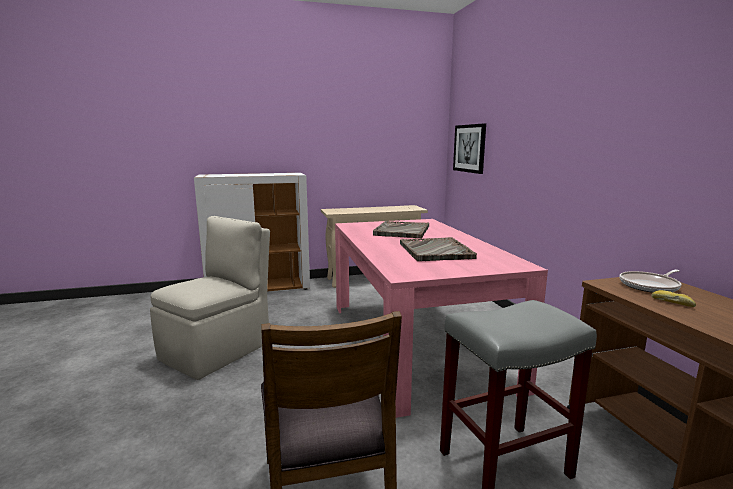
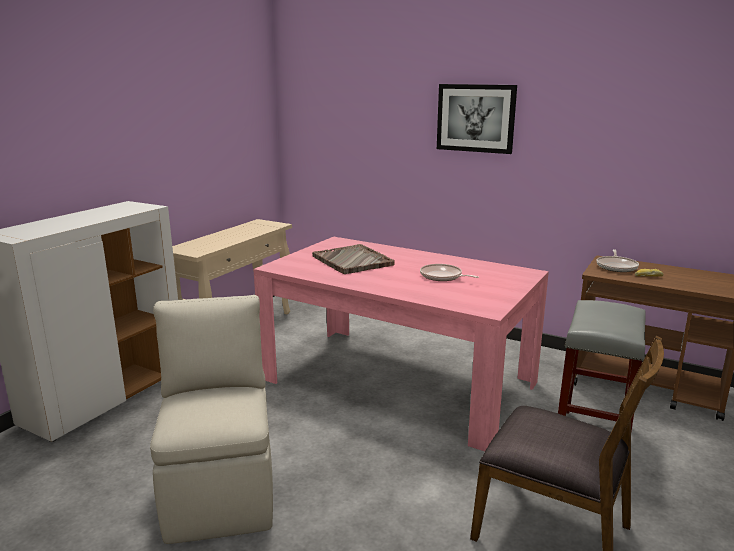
camera: 45 degrees left, 5 degrees up
grey tray [400,237,477,261] -> frying pan [420,264,479,281]
picture [453,123,486,174] -> picture moved to [437,84,517,154]

